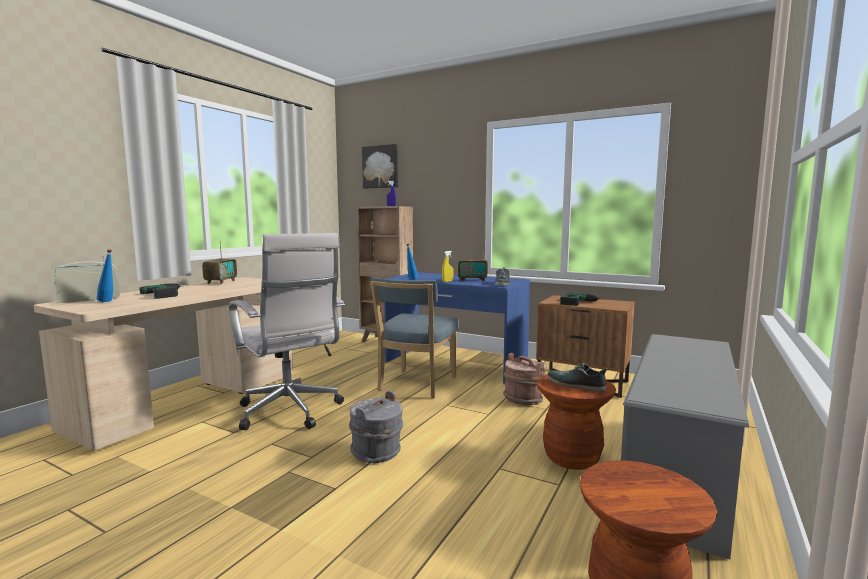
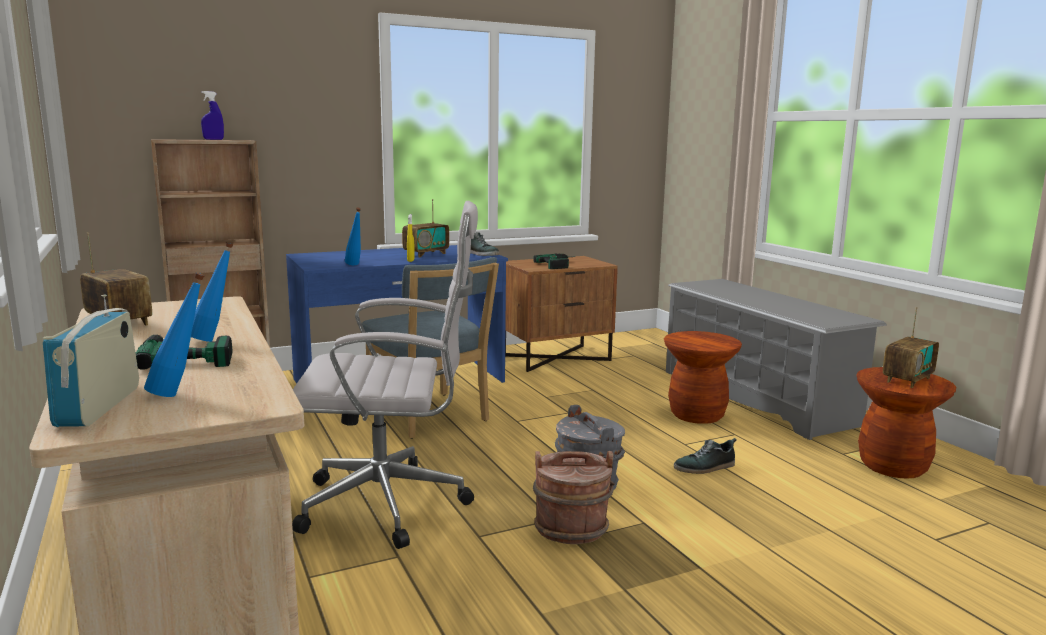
camera: 55 degrees left, 5 degrees up
picture [362,144,398,188] -> none
brown bucket [503,353,547,405] -> brown bucket moved to [533,451,615,544]
shoe [547,363,608,392] -> shoe moved to [674,438,736,474]
none -> blue bottle [191,243,233,342]
none -> radio [883,307,939,388]

